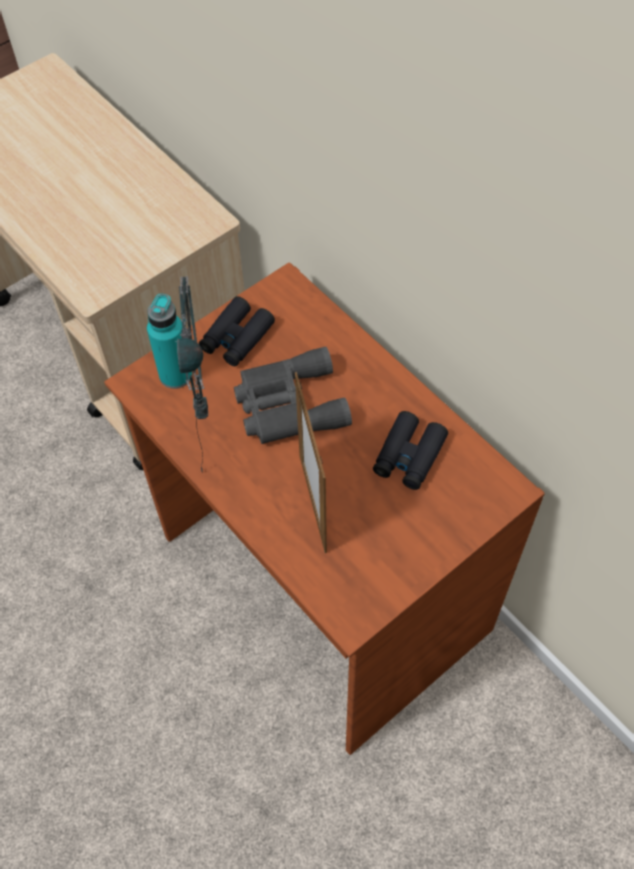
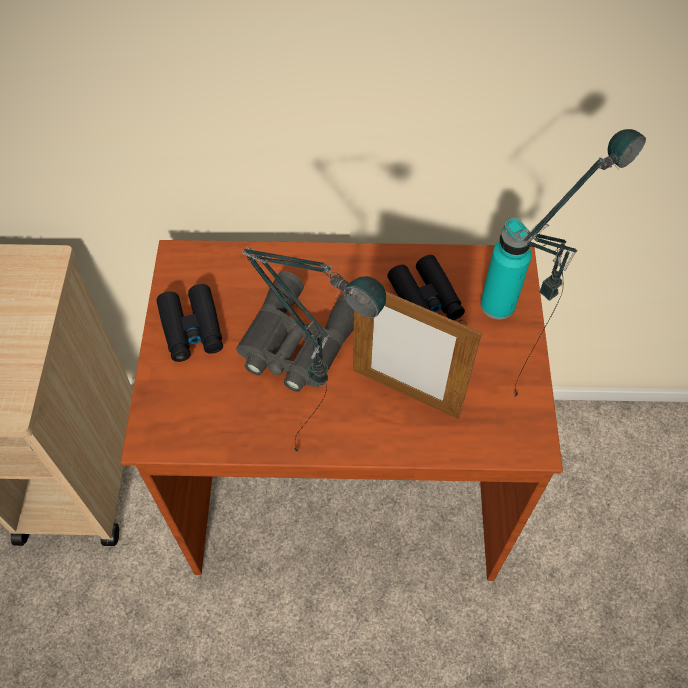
camera: 50 degrees left, 0 degrees up
turquoise bottle [147,294,192,389] -> turquoise bottle moved to [480,218,532,320]
none -> table lamp [514,129,646,398]

